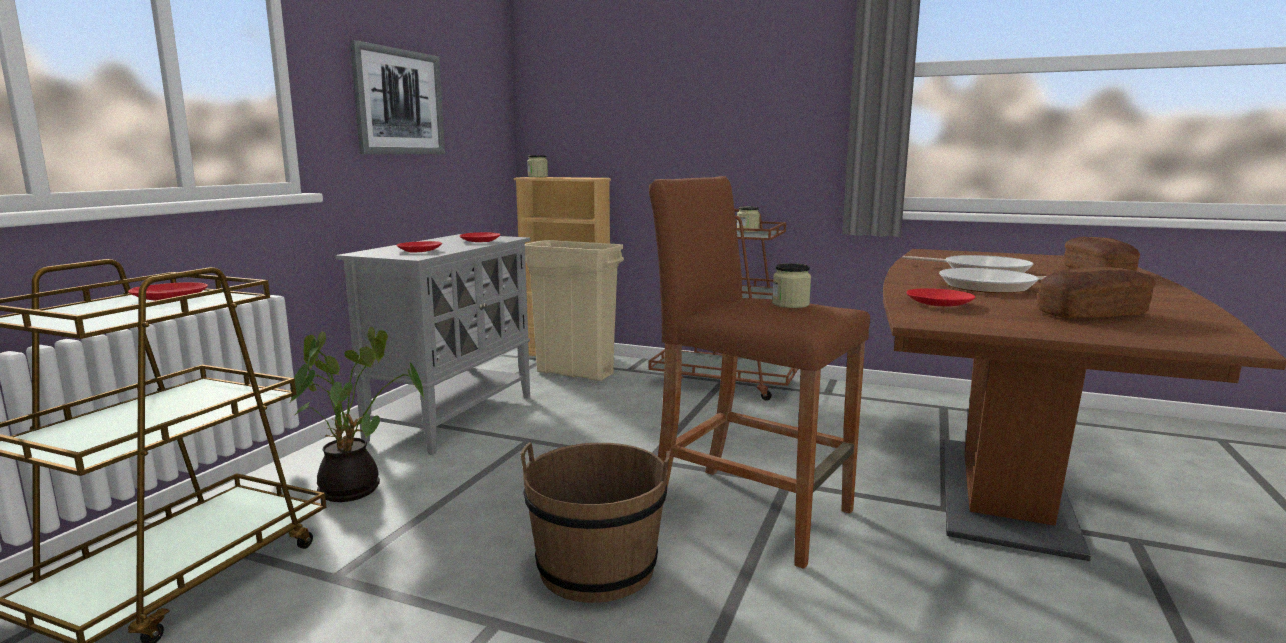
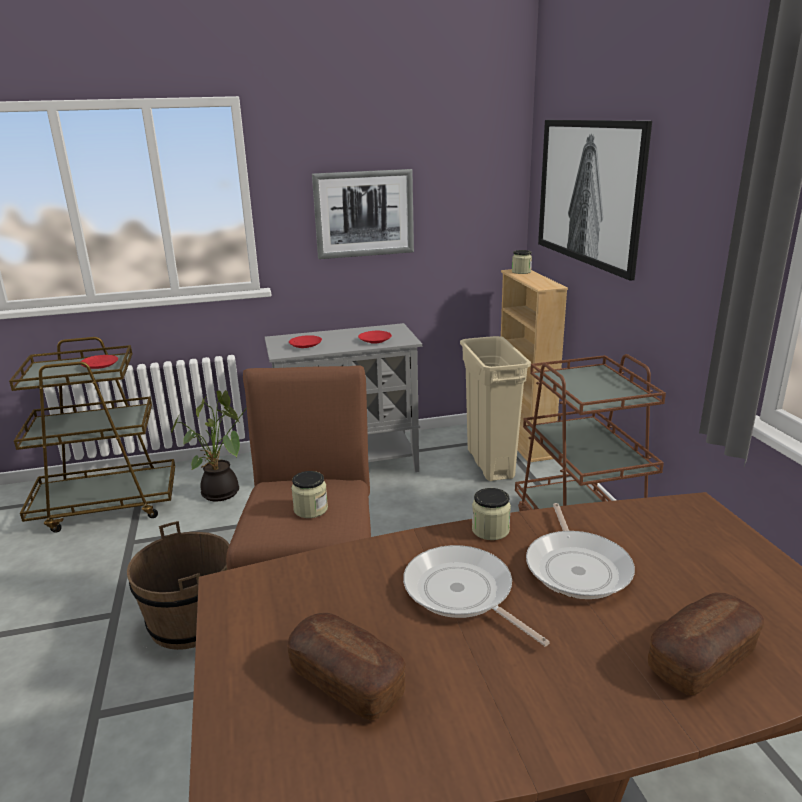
camera: 55 degrees right, 10 degrees up
jar [737,206,760,232] -> jar moved to [472,488,511,540]
red plate [907,289,975,307] -> none
none -> picture [538,120,652,281]

